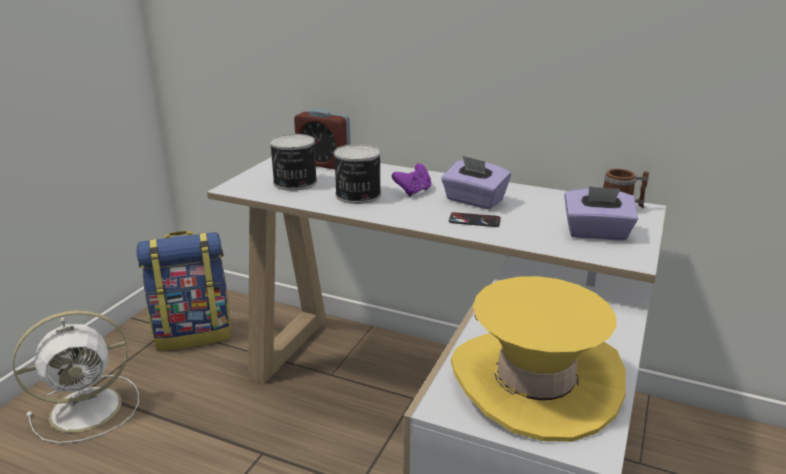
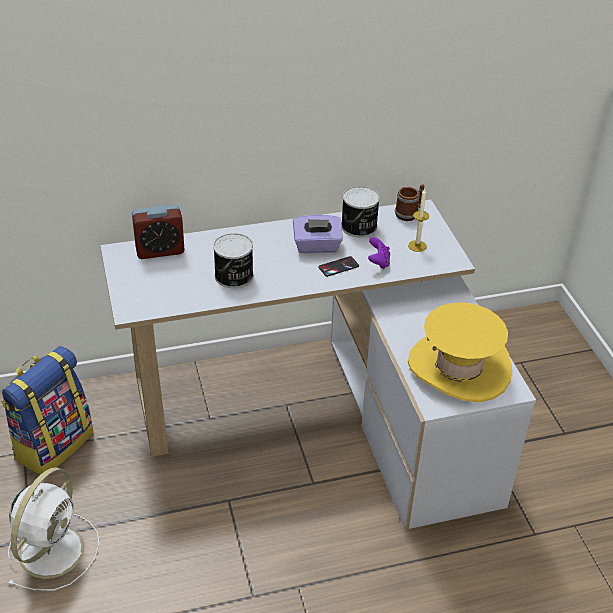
camera: 40 degrees left, 15 degrees up
can [270,134,317,191] -> can moved to [341,186,380,237]
purple game controller [392,163,431,197] -> purple game controller moved to [368,237,390,269]
purple tissue box [564,186,638,240] -> candle [408,189,429,252]

